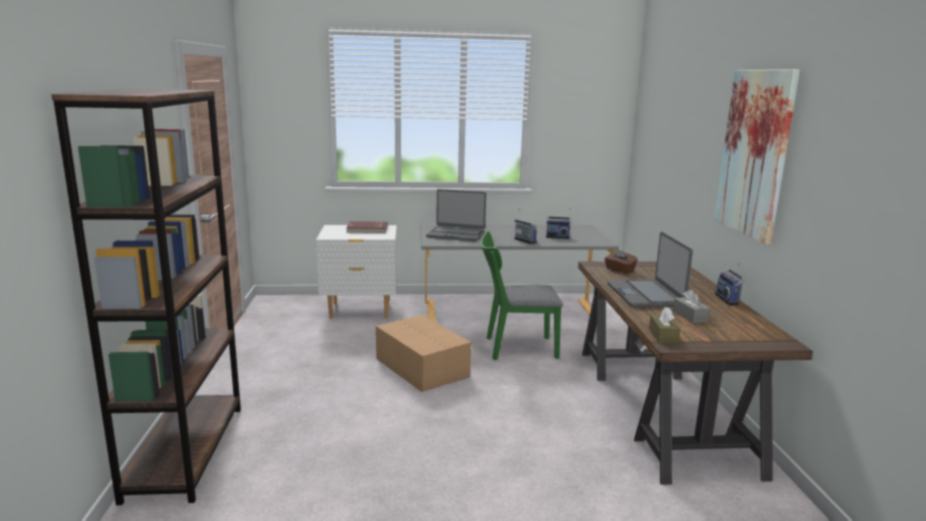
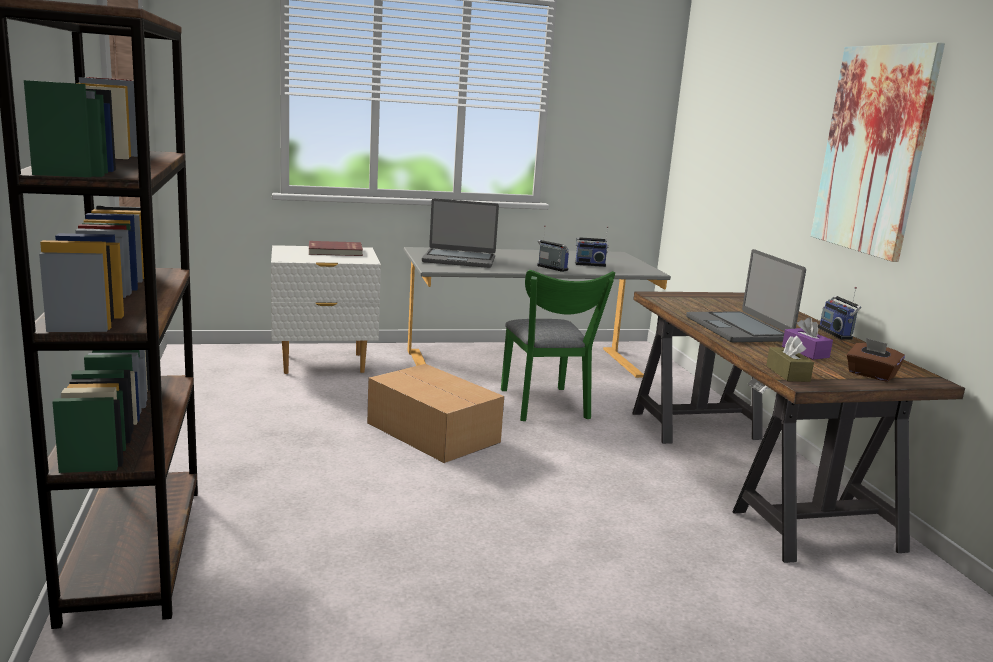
camera: 10 degrees left, 0 degrees up
green chair [480,231,563,360] -> green chair turned 90 degrees counterclockwise [501,270,615,421]
brown tissue box [604,249,638,274] -> brown tissue box moved to [847,338,905,382]
grey tissue box [673,289,710,323] -> purple tissue box [782,317,833,360]

